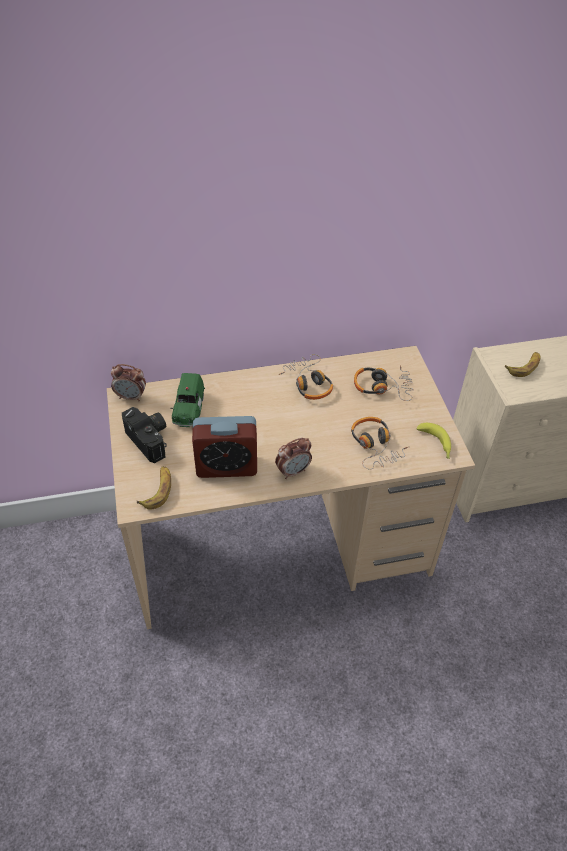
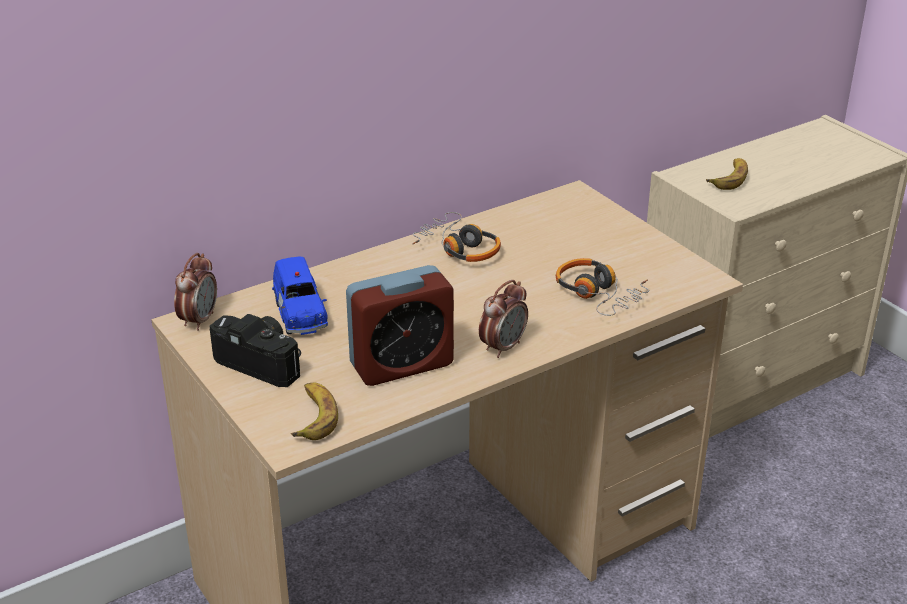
camera: 20 degrees left, 15 degrees down
alarm clock [111,364,146,401] -> alarm clock turned 60 degrees counterclockwise [174,253,217,331]
green toy car [170,373,205,427] -> blue toy car [272,257,328,335]
headphones [354,365,414,401] -> none
banana [417,423,451,459] -> none

